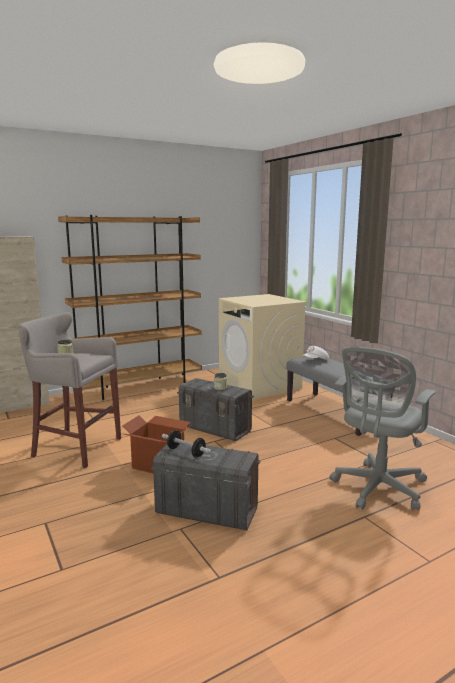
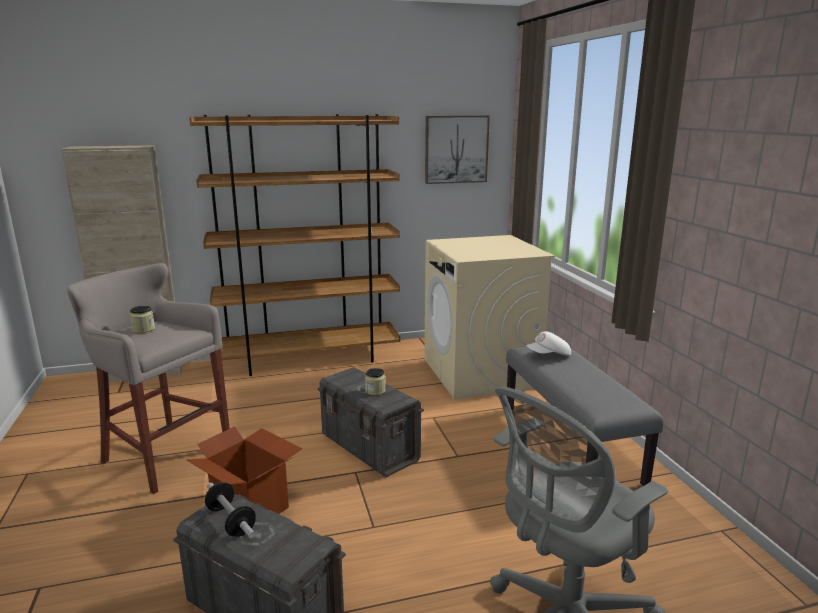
camera: 15 degrees right, 5 degrees up
none -> picture [425,116,490,184]

